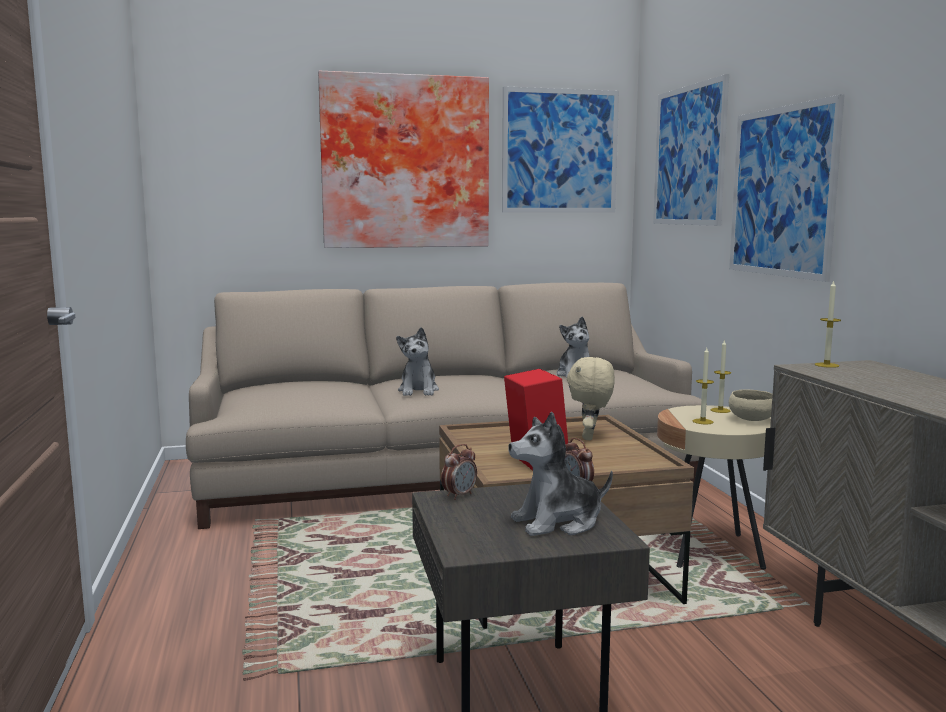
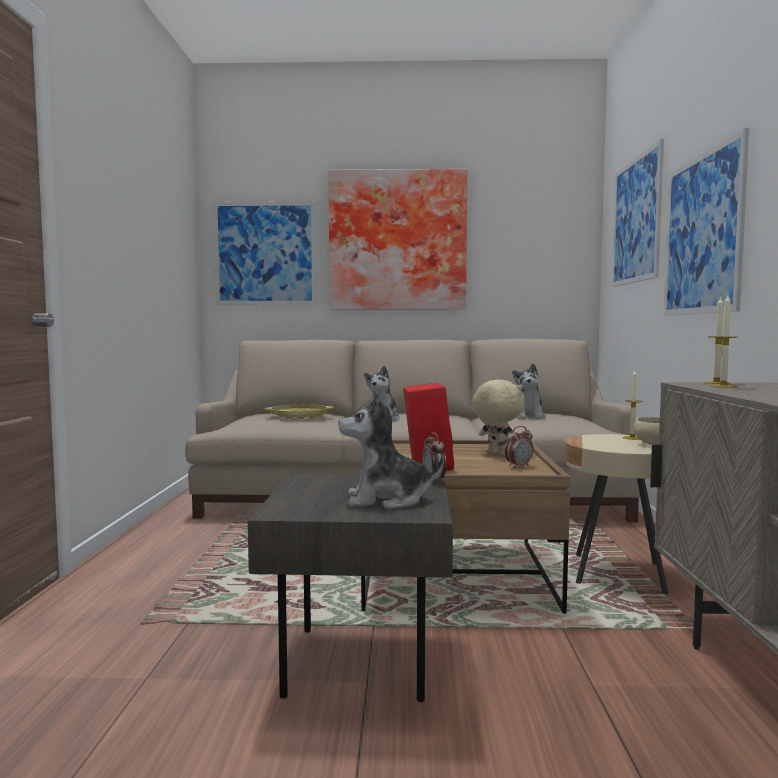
camera: 15 degrees right, 5 degrees down
alarm clock [441,444,477,500] -> alarm clock moved to [505,426,534,468]
picture [502,86,619,212] -> picture moved to [213,201,316,305]
beige plush toy [567,357,615,440] -> beige plush toy turned 120 degrees clockwise [472,380,525,456]
candle [692,348,714,424] -> candle moved to [710,296,738,388]
none -> yellow tray [265,404,333,419]

